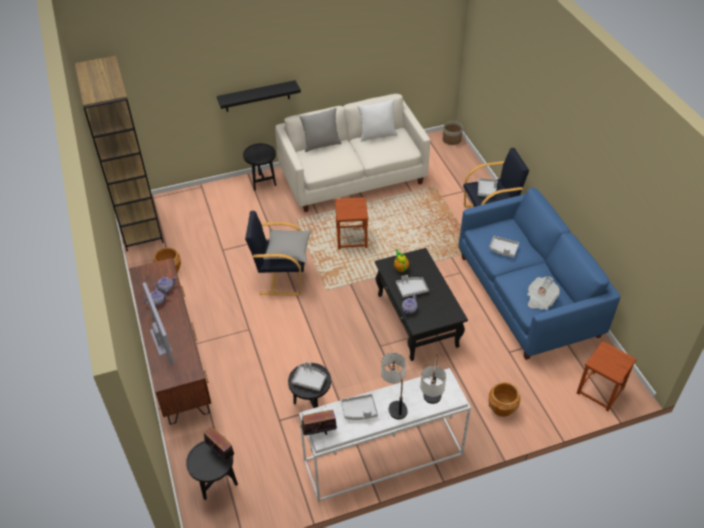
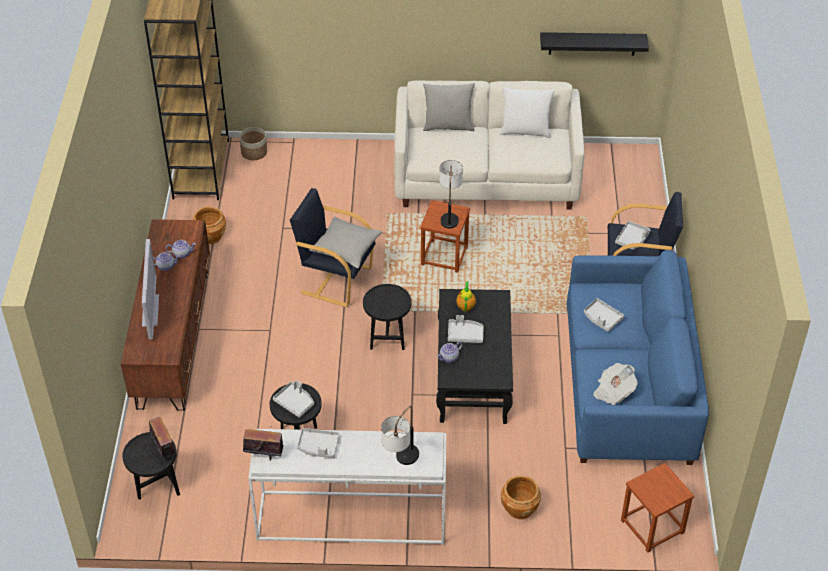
camera: 20 degrees right, 0 degrees up
black shelf [217,80,301,112] -> black shelf moved to [540,32,649,56]
black side table [243,143,276,191] -> black side table moved to [363,284,411,350]
table lamp [381,353,408,420] -> table lamp moved to [439,160,463,228]
planter [443,121,463,145] -> planter moved to [239,127,267,160]

